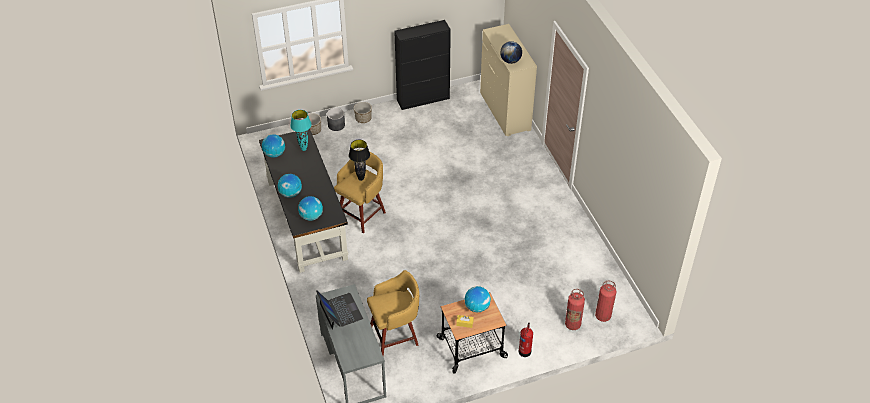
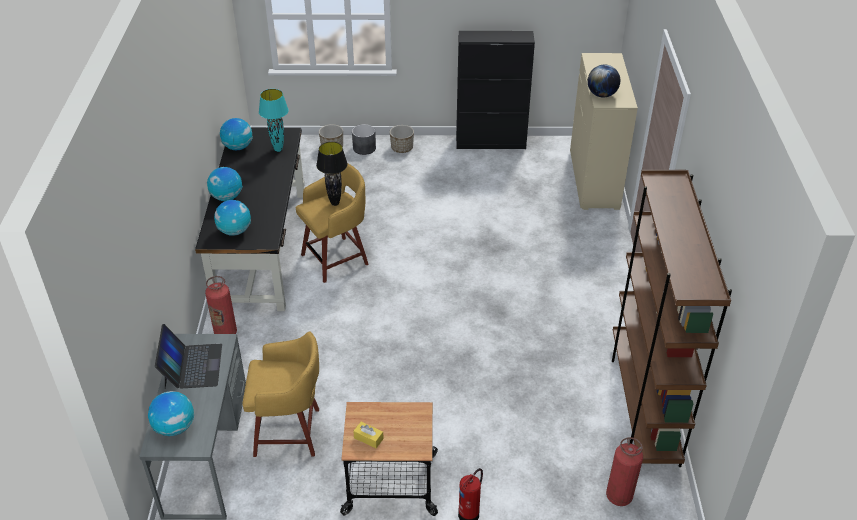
camera: 20 degrees right, 5 degrees down
globe [465,286,491,312] -> globe moved to [148,391,194,436]
fire extinguisher [565,289,585,330] -> fire extinguisher moved to [205,276,237,334]
none -> brown bookcase [612,170,732,467]

